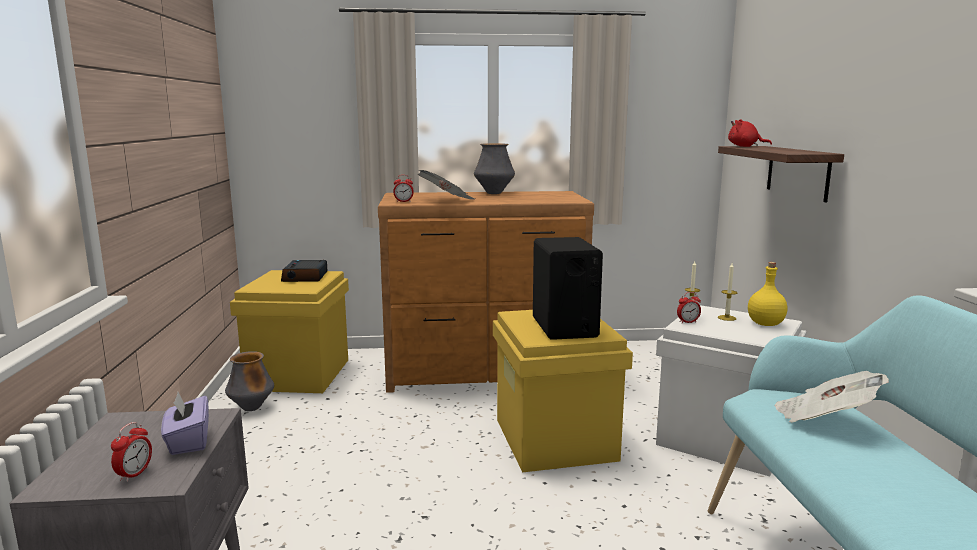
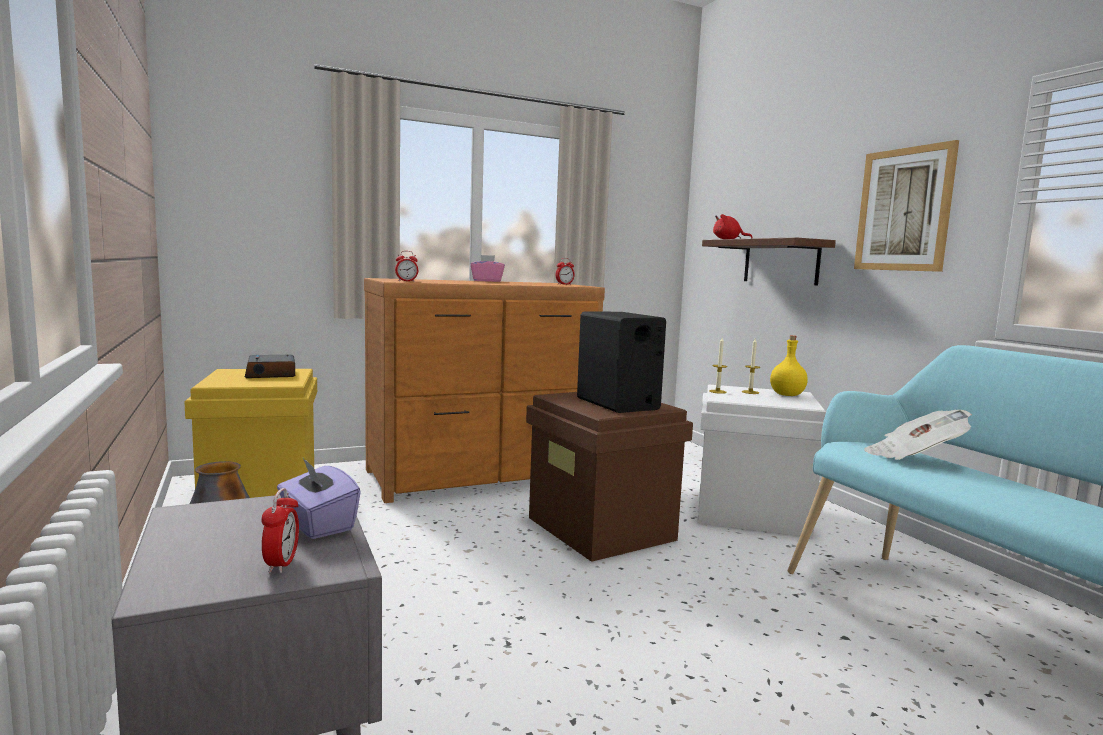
camera: 20 degrees left, 5 degrees down
newspaper [418,170,475,200] -> none
vase [474,143,515,194] -> pink tissue box [471,255,505,282]
yellow storage box [493,310,633,472] -> brown storage box [526,392,693,562]
alarm clock [677,292,701,323] -> alarm clock moved to [556,258,575,285]
none -> picture [854,140,959,272]

